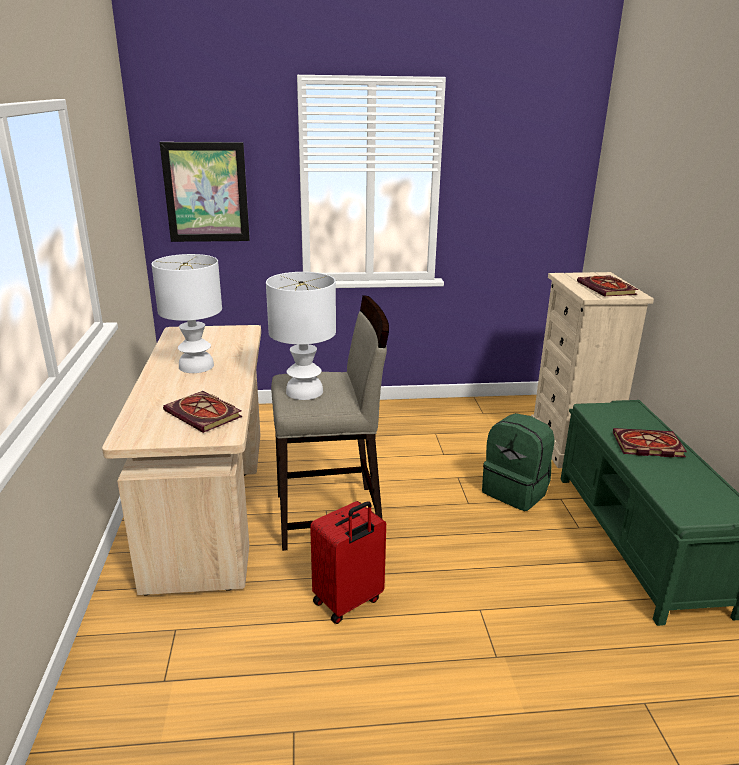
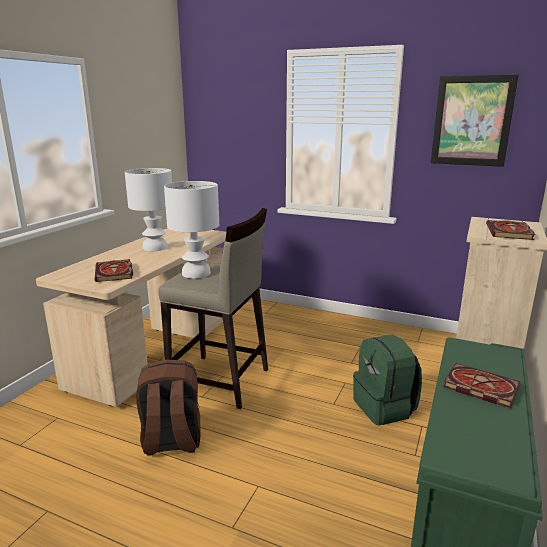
camera: 30 degrees right, 5 degrees down
picture [160,142,250,242] -> picture moved to [431,74,519,167]
red suitcase [310,501,386,624] -> brown backpack [136,359,201,456]

